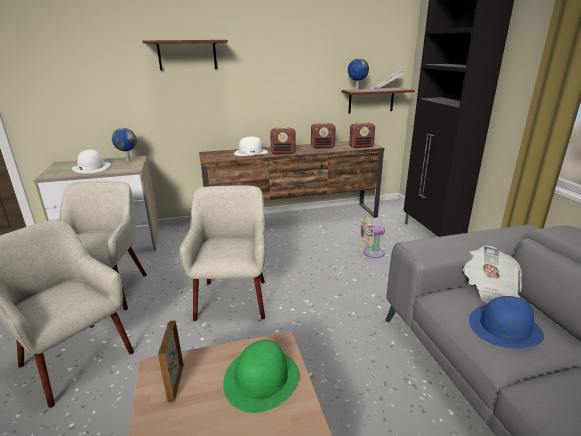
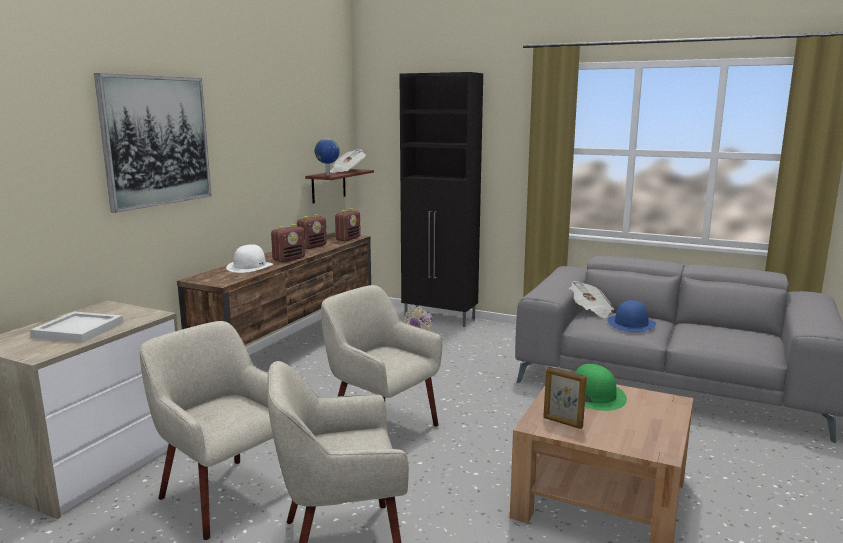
camera: 50 degrees left, 10 degrees down
white hat [72,150,111,173] -> white tray [30,312,123,343]
globe [112,128,137,162] -> none
shelf [143,40,228,70] -> picture [94,73,212,213]

